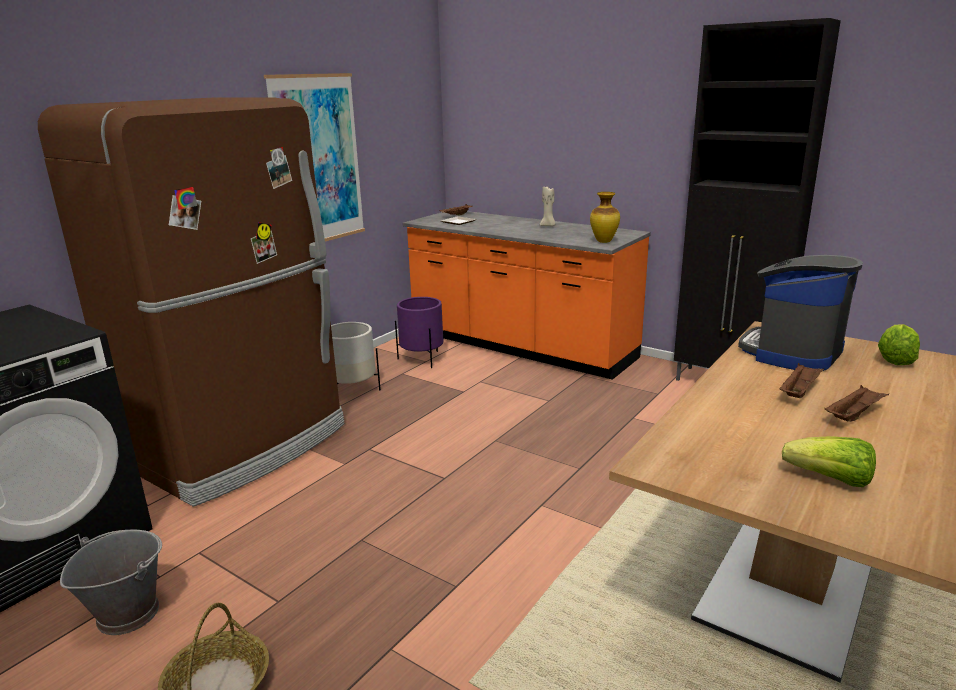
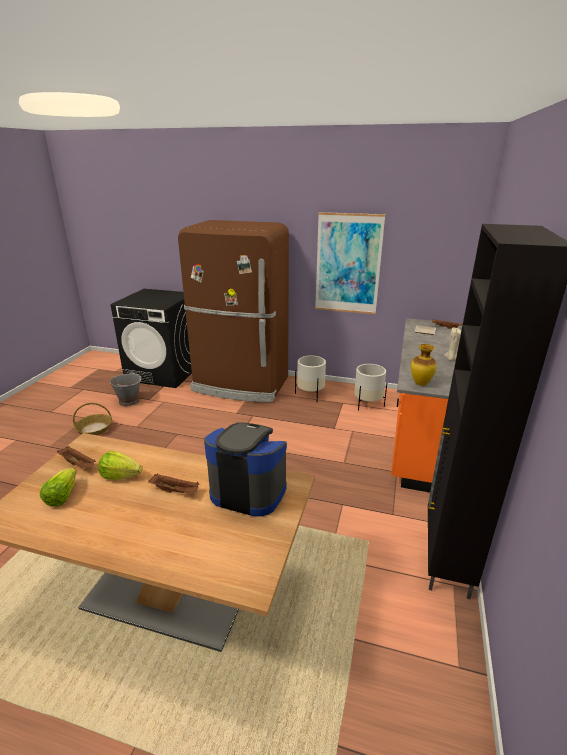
camera: 70 degrees right, 5 degrees up
purple planter [395,297,443,368] -> white planter [354,364,387,411]
brown tray [825,385,889,422] -> brown tray moved to [57,446,96,469]
lettuce [878,324,920,365] -> lettuce moved to [98,451,143,480]

